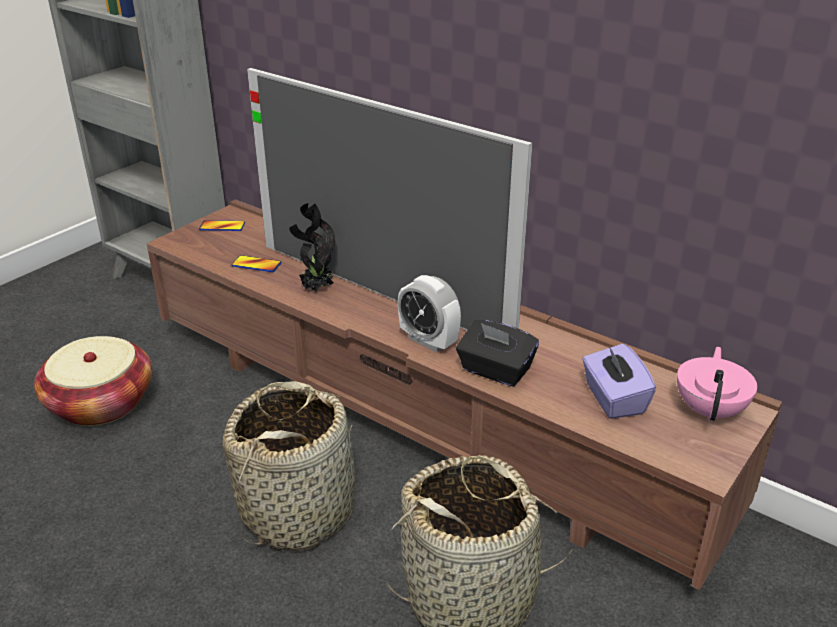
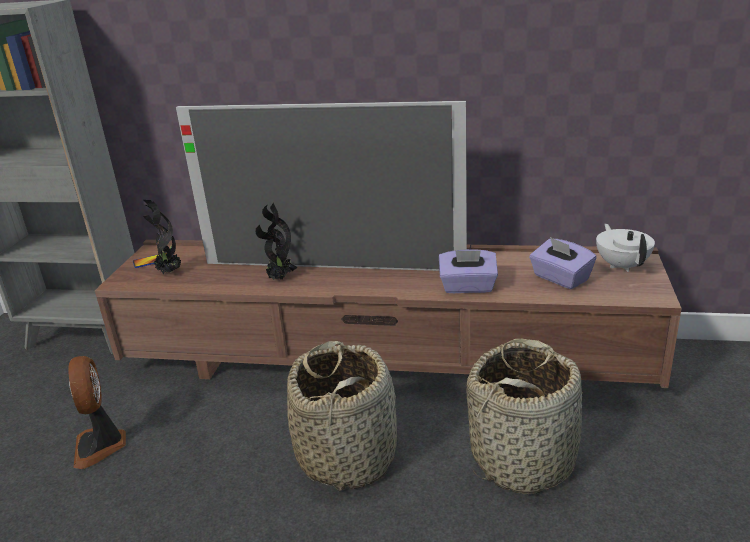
camera: 25 degrees left, 5 degrees down
basket [34,336,152,426] -> fan [69,356,126,469]
phone [231,255,281,272] -> none
alarm clock [398,275,461,352] -> none
black tissue box [456,320,539,386] -> purple tissue box [439,249,498,293]
pink teapot [677,347,757,422] -> white teapot [596,224,655,272]
none -> potted plant [143,200,181,274]

